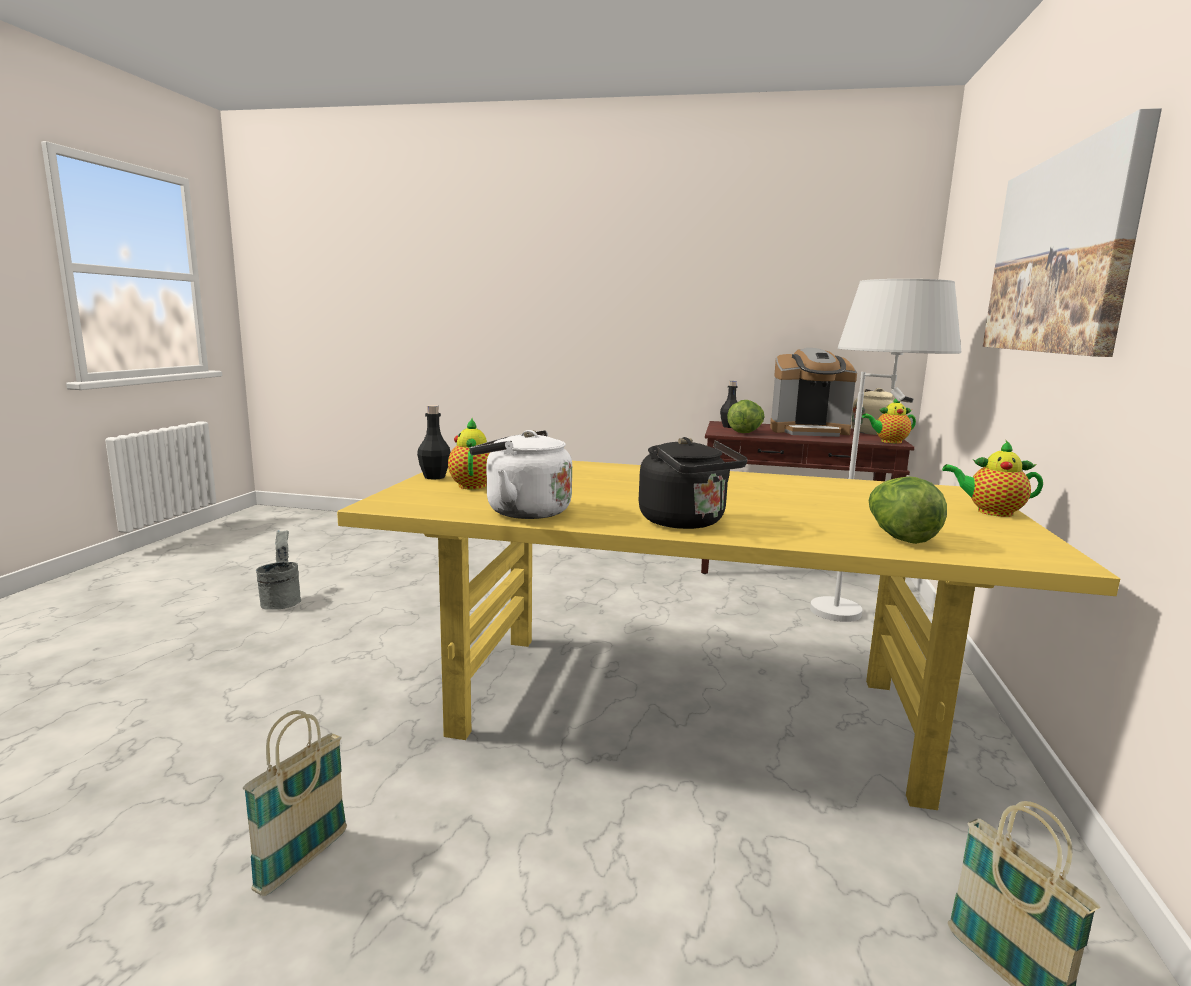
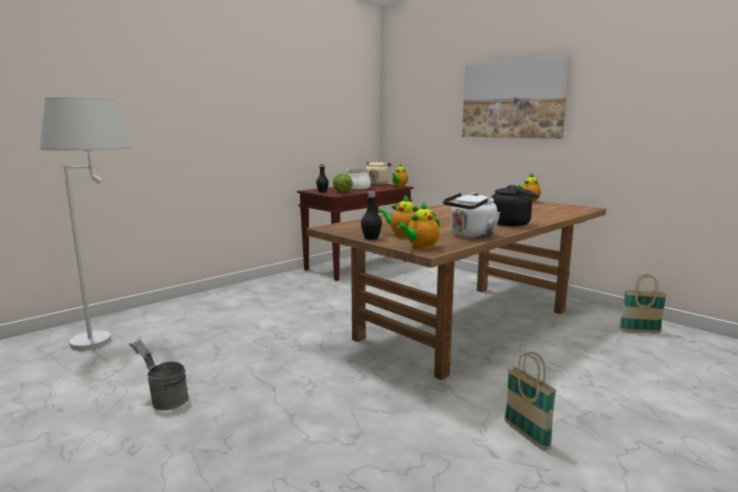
camera: 55 degrees left, 0 degrees up
yellow dining table [337,461,1120,810] -> brown dining table [307,196,606,380]
coffee machine [770,348,857,437] -> cooking pot [346,169,371,189]
white floor lamp [810,279,961,622] -> white floor lamp moved to [40,97,133,350]
lettuce [869,476,947,544] -> none
none -> teapot [397,202,440,249]

